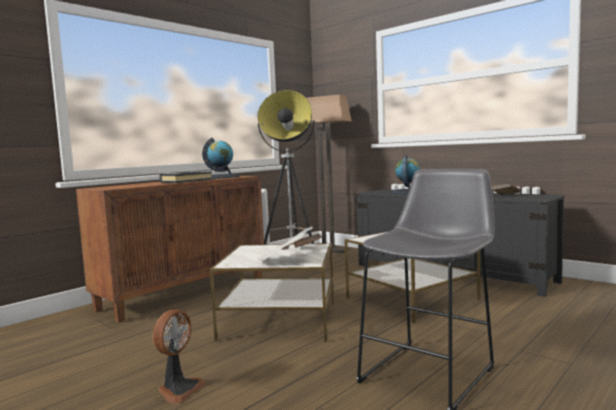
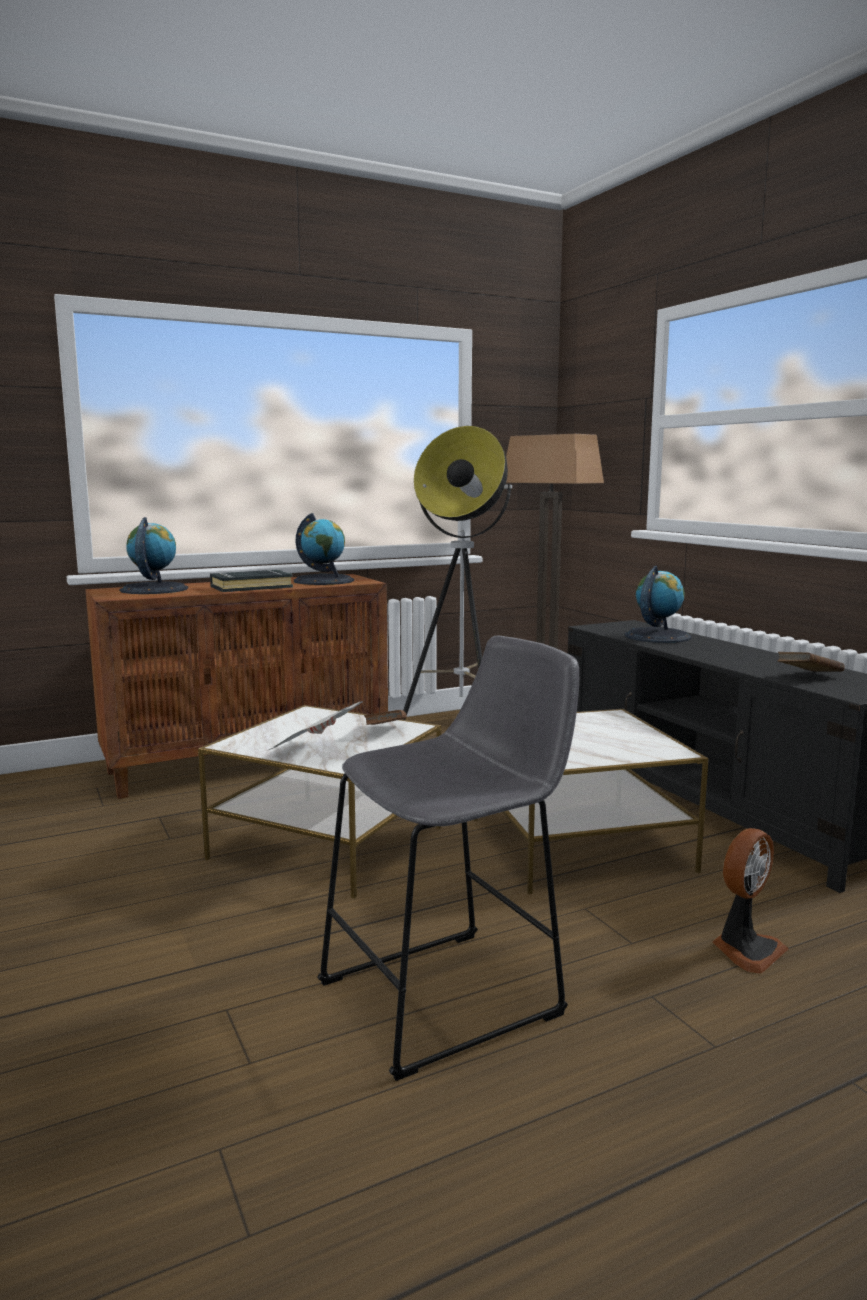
camera: 20 degrees right, 5 degrees up
fan [152,309,207,404] -> fan moved to [712,828,789,974]
none -> globe [119,517,188,594]

